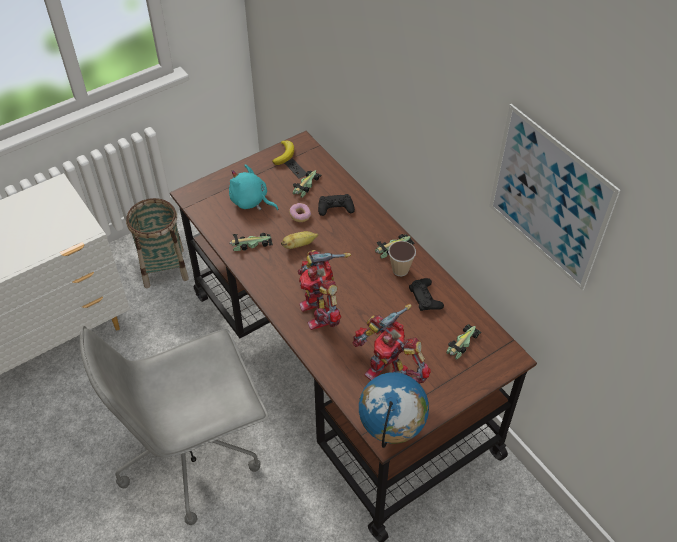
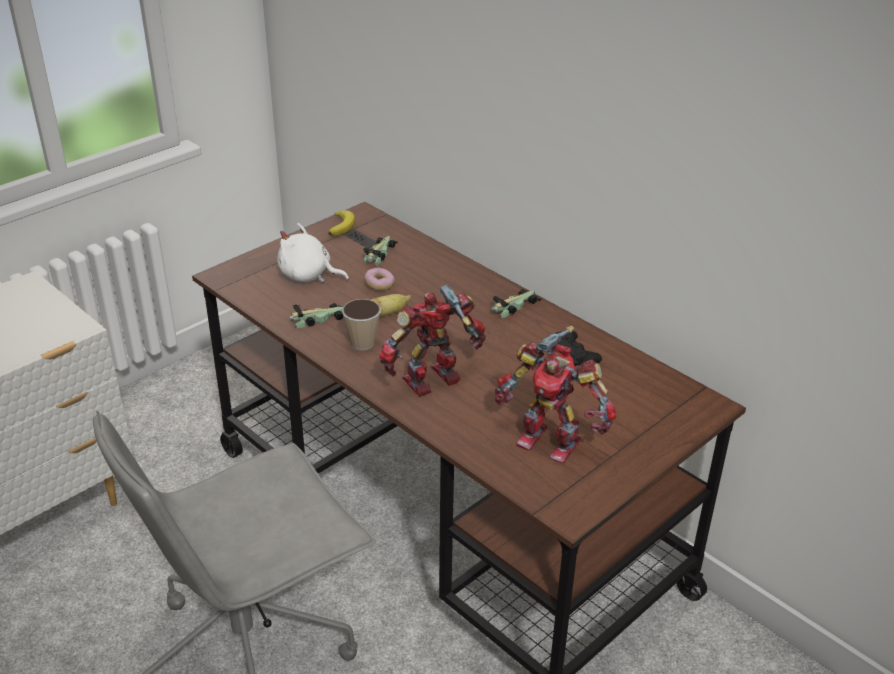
camera: 10 degrees left, 15 degrees down
basket [126,198,189,288] -> none
turquoise plush toy [229,164,279,210] -> white plush toy [277,223,349,283]
toy robot [298,250,351,330] -> toy robot turned 90 degrees clockwise [380,284,486,397]
black game controller [318,194,355,216] -> none
globe [359,372,429,448] -> none
cup [388,241,416,276] -> cup moved to [342,299,381,350]
toy car [446,324,481,359] -> none
picture [489,104,620,291] -> none

